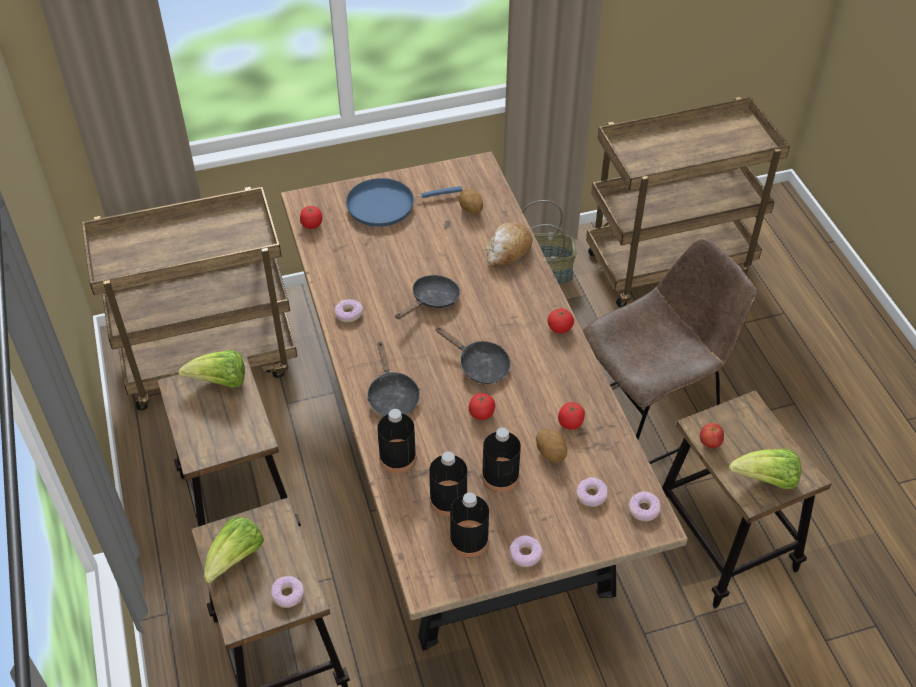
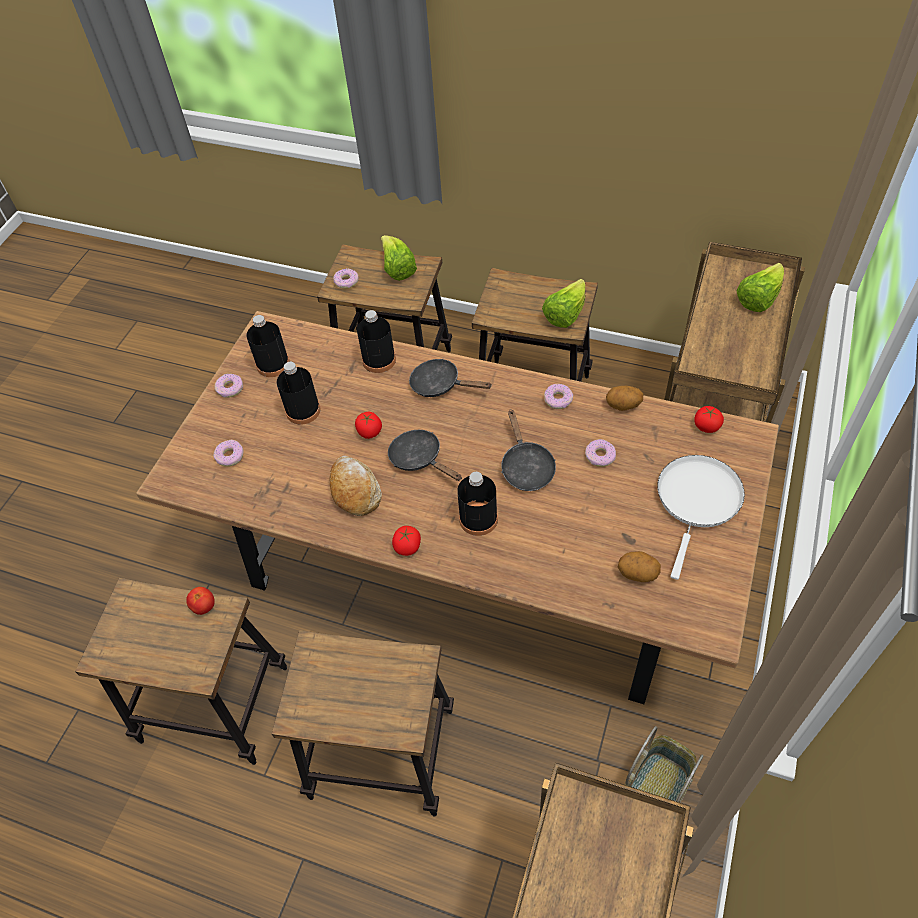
camera: 130 degrees right, 5 degrees up
blue frying pan [346,178,462,227] -> white frying pan [657,455,745,580]
black bottle [429,451,467,516] -> black bottle moved to [457,472,498,536]
black frying pan [435,326,511,384] -> black frying pan turned 60 degrees clockwise [388,430,462,481]
bread [486,222,533,268] -> bread moved to [329,456,382,516]
potato [536,429,567,463] -> potato moved to [606,386,643,411]
tomato [558,402,585,430] -> none
brown chair [582,238,757,464] -> stool [272,630,454,817]
donut [628,491,661,521] -> donut moved to [585,439,616,467]
lettuce [729,449,801,489] -> lettuce moved to [736,263,784,312]

